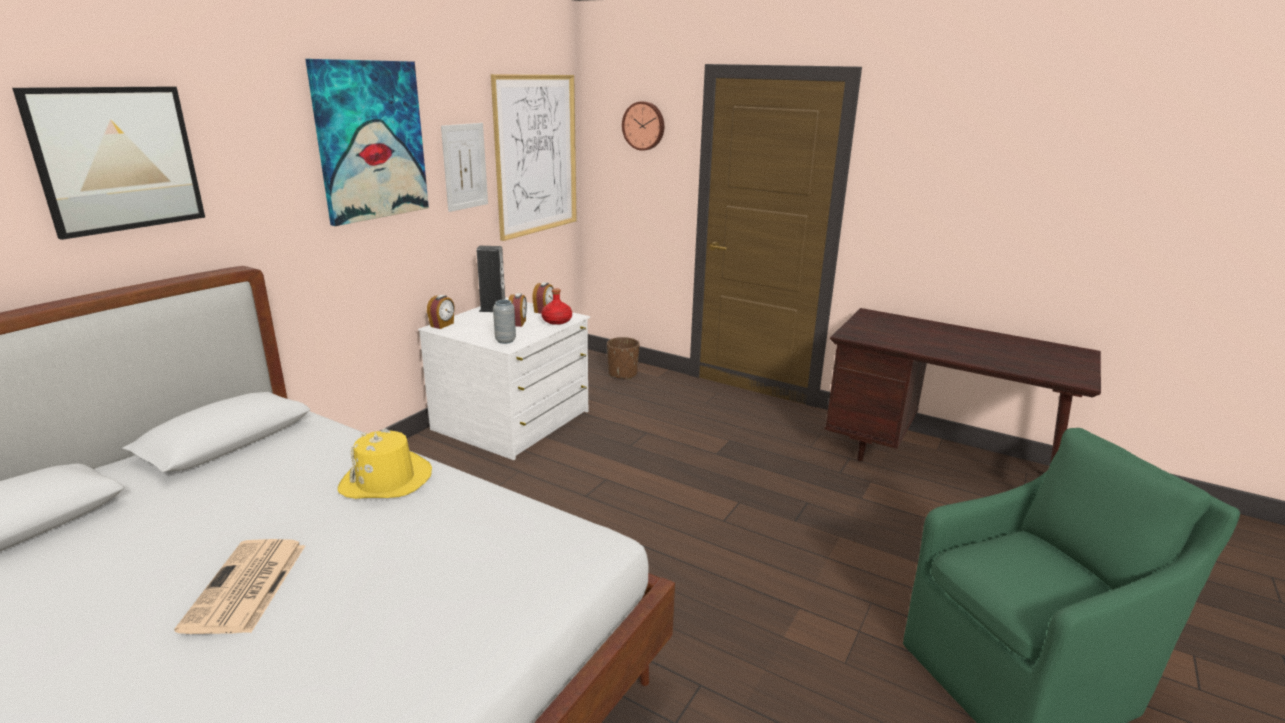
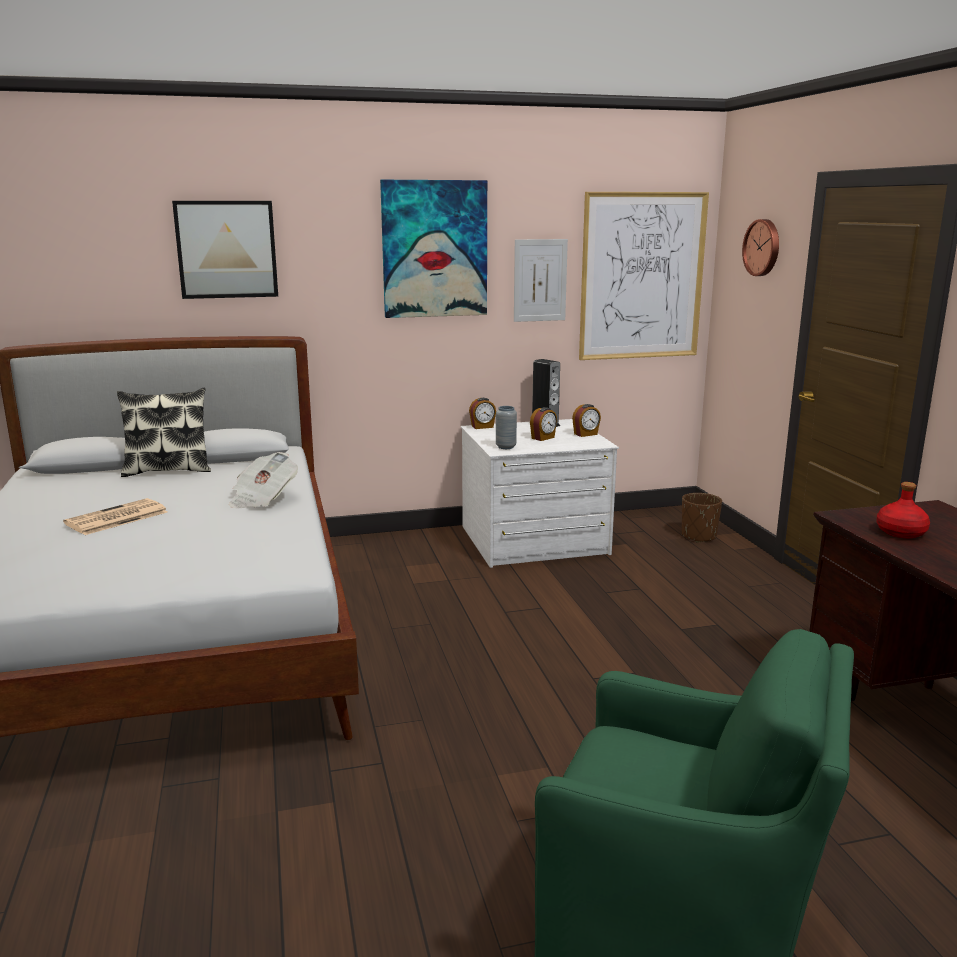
camera: 45 degrees right, 5 degrees down
yellow hat [338,429,432,499] -> newspaper [229,452,298,508]
red bottle [541,288,572,325] -> red bottle moved to [876,482,930,538]
none -> pillow [117,388,211,477]

